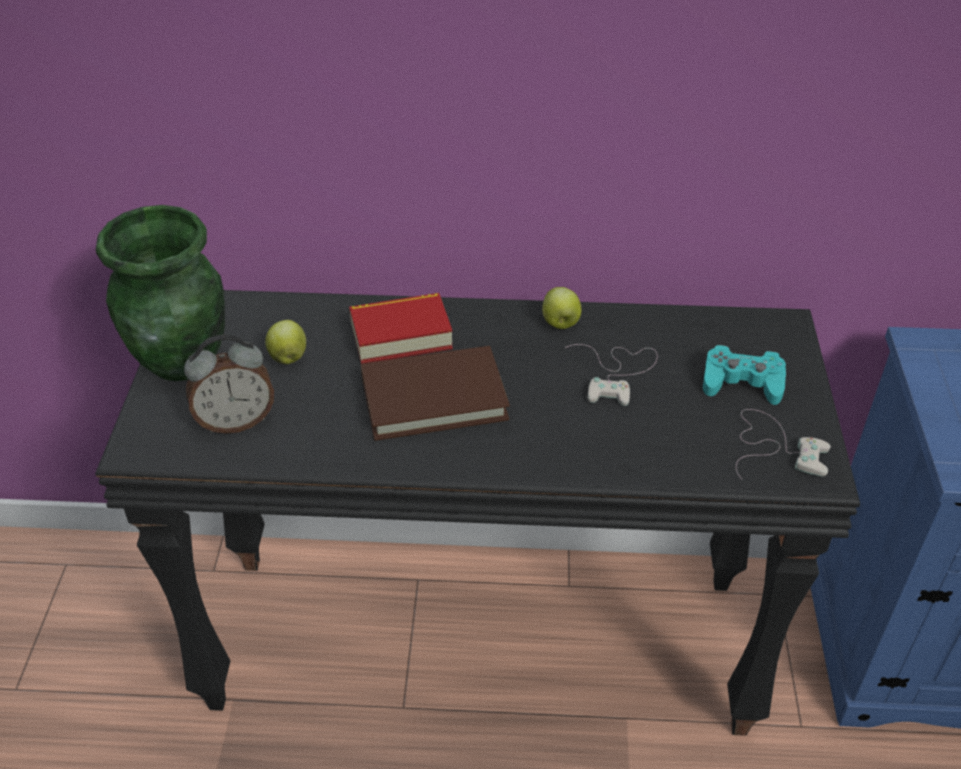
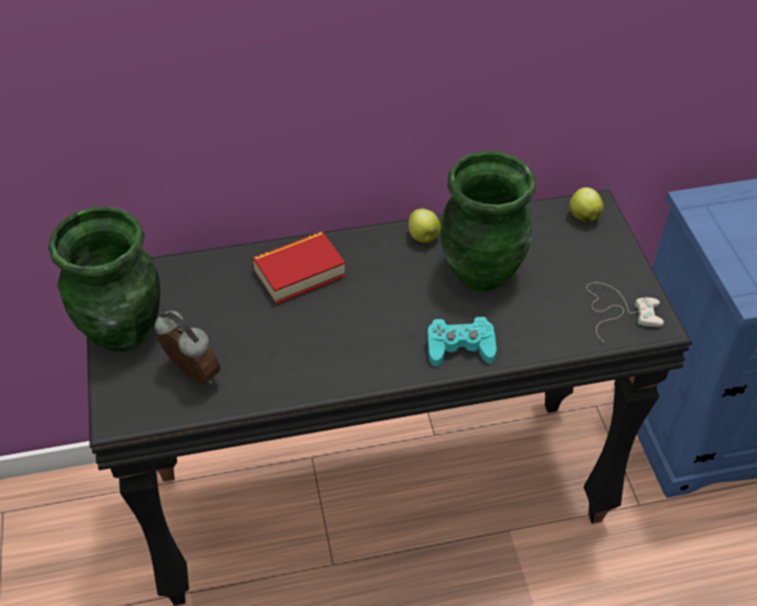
camera: 15 degrees left, 5 degrees up
alarm clock [184,334,274,434] -> alarm clock turned 105 degrees counterclockwise [154,311,221,385]
apple [265,320,306,365] -> apple moved to [569,187,604,222]
brown book [361,346,510,441] -> none
white game controller [565,344,657,406] -> green vase [441,151,535,292]
turquoise game controller [703,345,786,405] -> turquoise game controller moved to [427,316,497,367]

